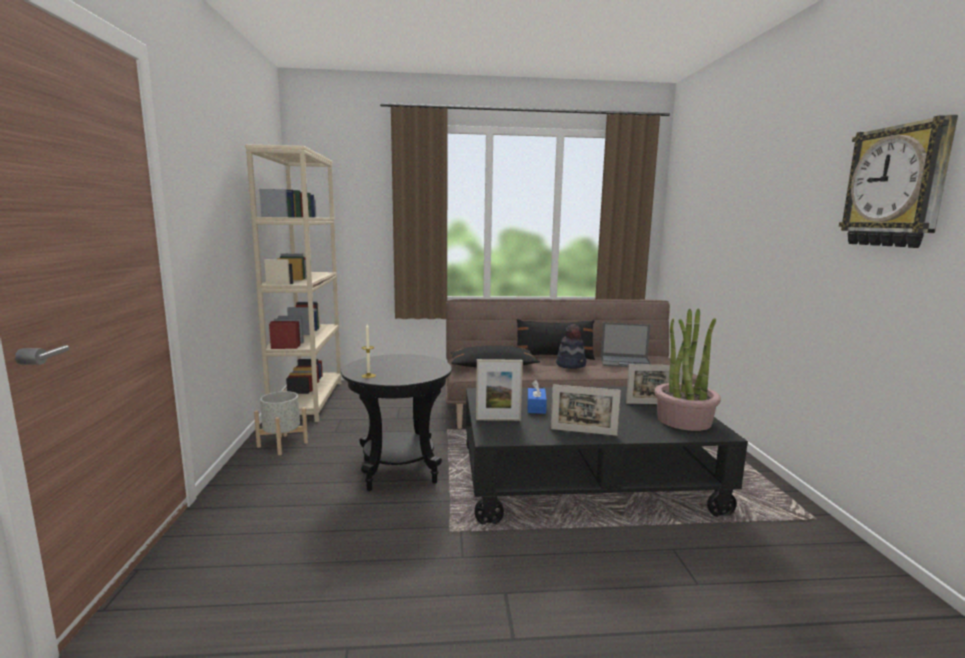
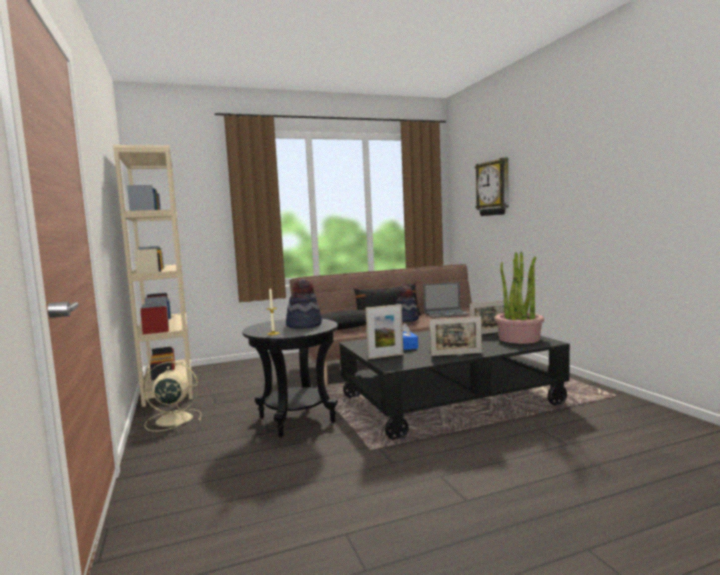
camera: 15 degrees left, 5 degrees down
grey planter [254,391,308,455] -> beige fan [143,361,201,431]
wall clock [839,115,958,248] -> wall clock moved to [475,157,509,216]
none -> hat [286,279,322,329]

